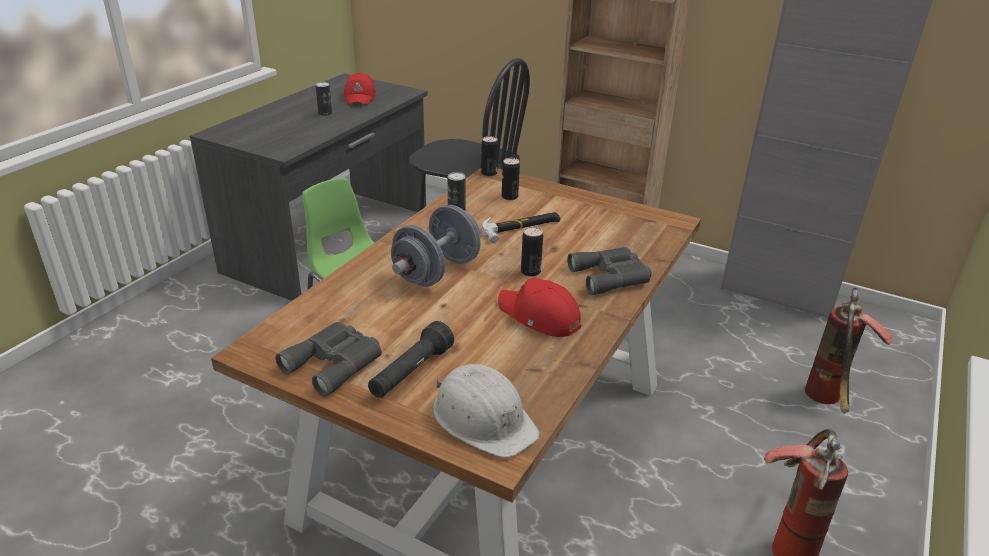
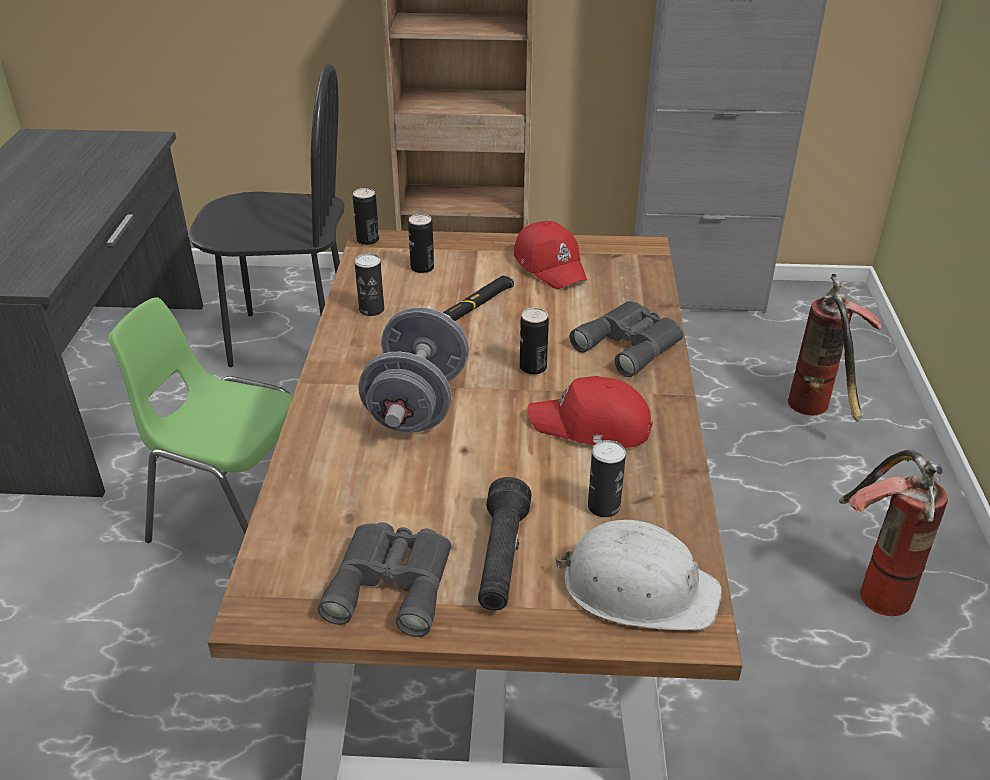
camera: 25 degrees left, 5 degrees up
can [315,82,332,116] -> can moved to [588,440,626,517]
red cap [344,73,376,105] -> red cap moved to [514,221,587,289]

